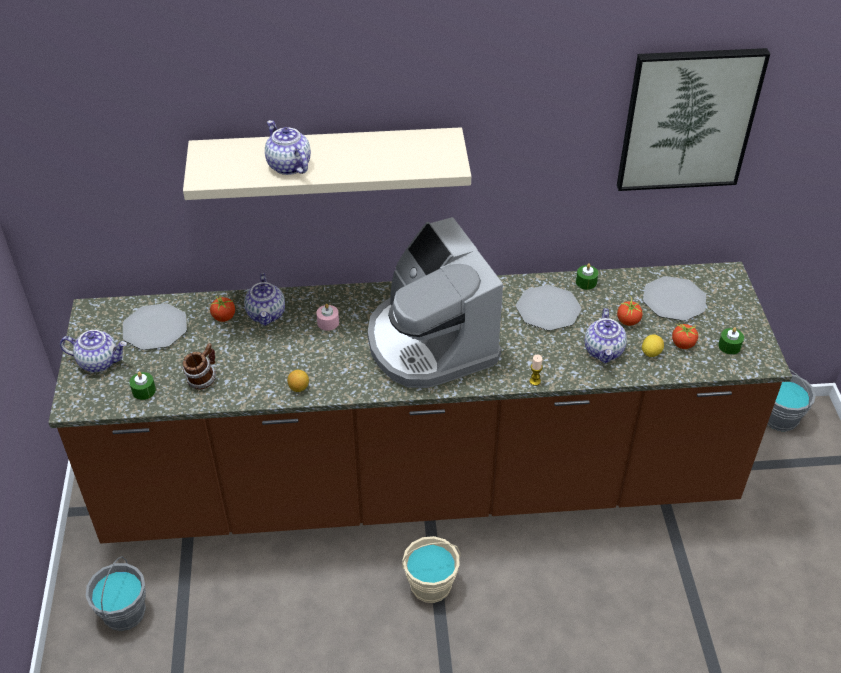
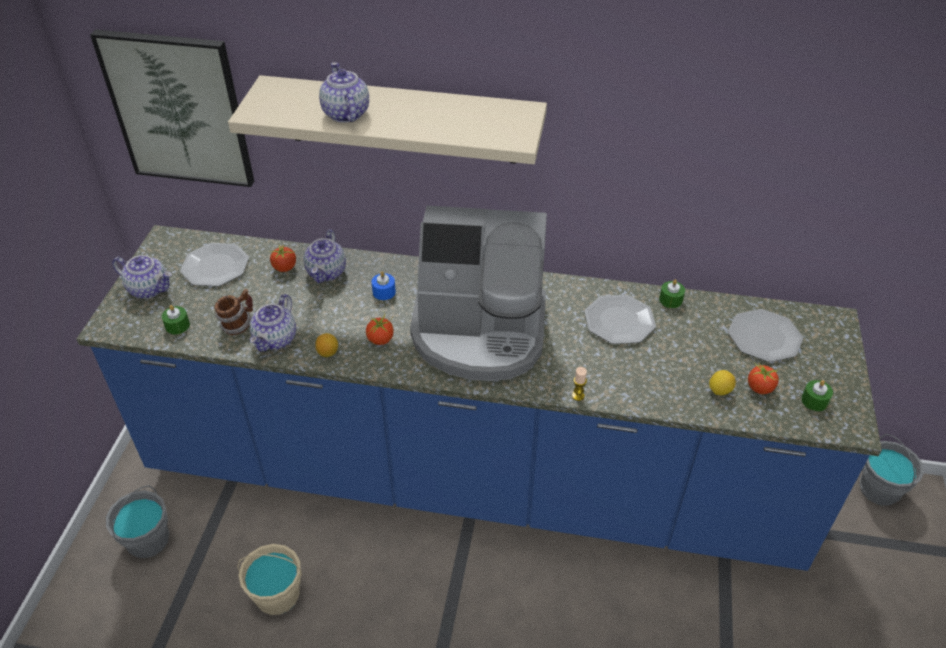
camera: 15 degrees right, 0 degrees up
brown counter [48,262,792,543] -> blue counter [76,225,882,571]
pink candle [316,304,339,331] -> blue candle [372,271,396,300]
coffee machine [368,217,503,388] -> coffee machine turned 75 degrees counterclockwise [410,206,547,381]
beige bucket [402,536,461,603] -> beige bucket moved to [237,544,302,615]
teapot [584,308,627,363] -> teapot moved to [250,294,296,352]
picture [617,48,770,191] -> picture moved to [90,29,254,187]
tomato [617,297,643,326] -> tomato moved to [366,312,394,345]

